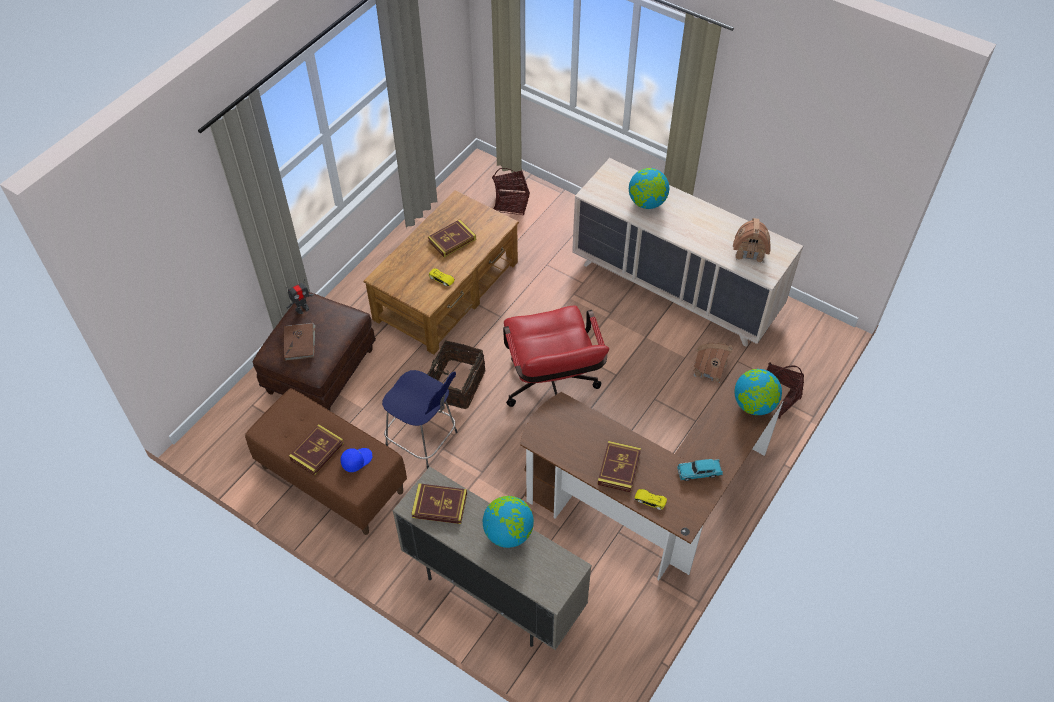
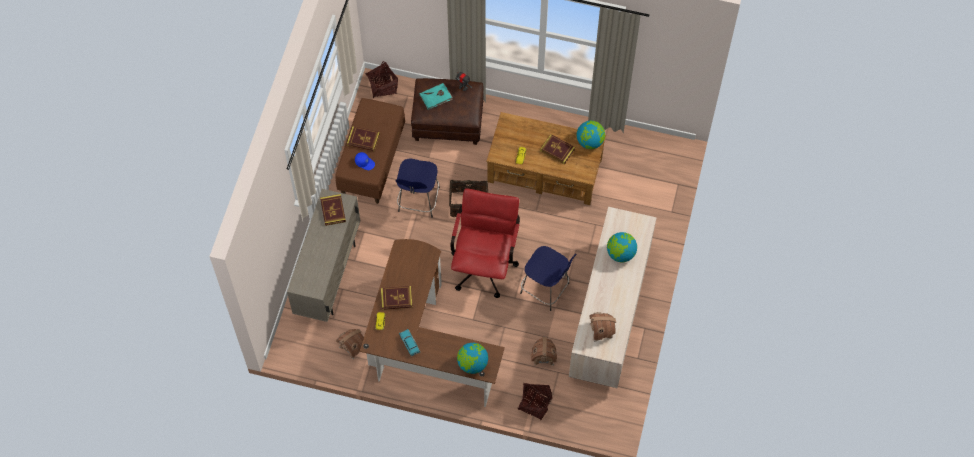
camera: 70 degrees right, 10 degrees up
brown book [283,323,316,361] -> turquoise book [420,83,453,110]
globe [483,496,534,548] -> globe moved to [577,121,605,149]
basket [492,168,530,215] -> basket moved to [366,61,398,98]
red office chair [503,305,609,407] -> red office chair turned 135 degrees clockwise [450,188,520,298]
none -> toy house [336,329,364,359]
none -> blue stool [520,246,577,311]

